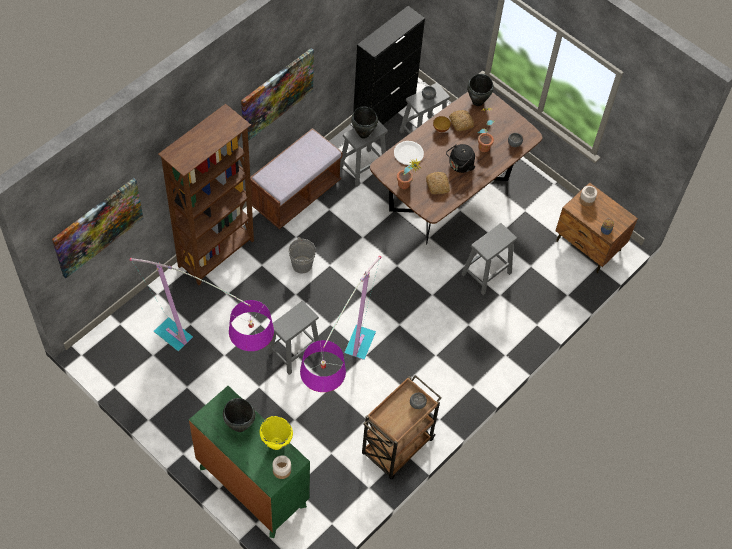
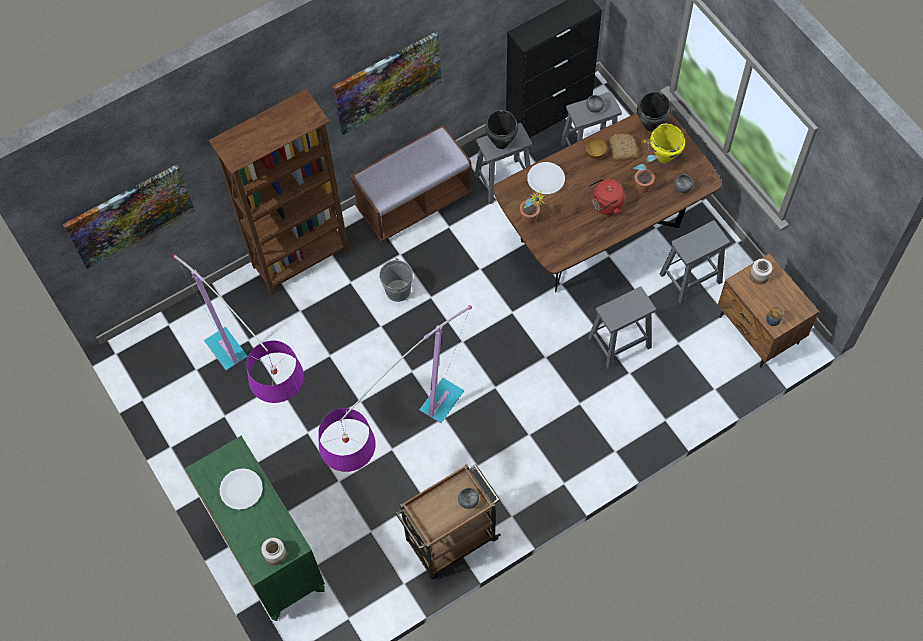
camera: 20 degrees right, 5 degrees up
black cooking pot [223,398,255,432] -> white plate [220,468,263,510]
yellow cooking pot [260,416,293,450] -> yellow cooking pot moved to [650,124,685,163]
grey stool [268,301,319,375] -> grey stool moved to [660,220,730,304]
bread [426,172,450,194] -> none
black kettle [446,144,476,173] -> red kettle [588,178,625,215]

